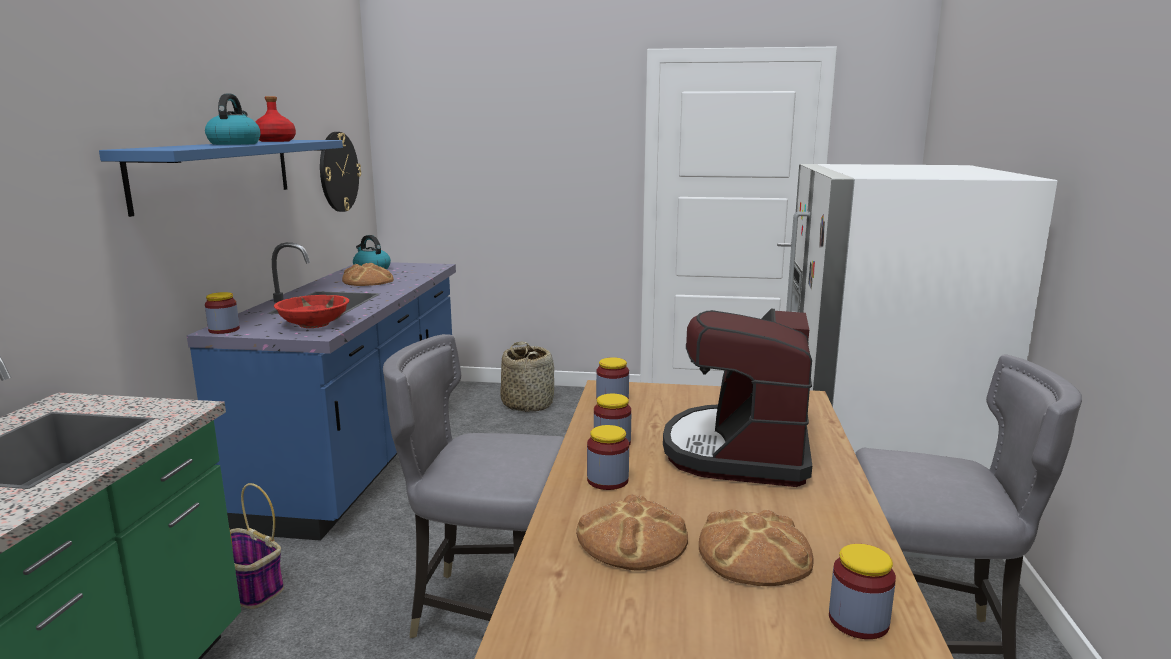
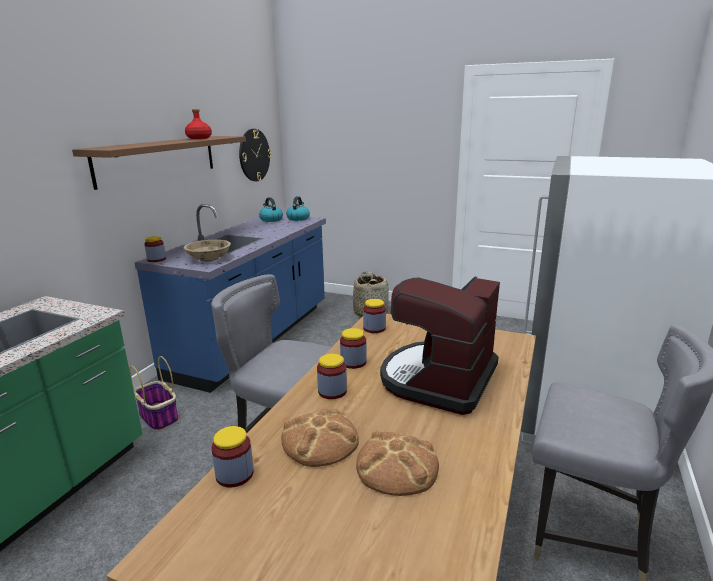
camera: 15 degrees right, 5 degrees up
blue shelf [99,140,343,217] -> brown shelf [72,136,246,190]
kettle [205,94,261,145] -> kettle moved to [286,196,310,221]
red bowl [274,295,349,328] -> beige bowl [184,240,231,262]
bread [342,263,394,286] -> none
jar [829,544,896,639] -> jar moved to [211,426,253,487]

